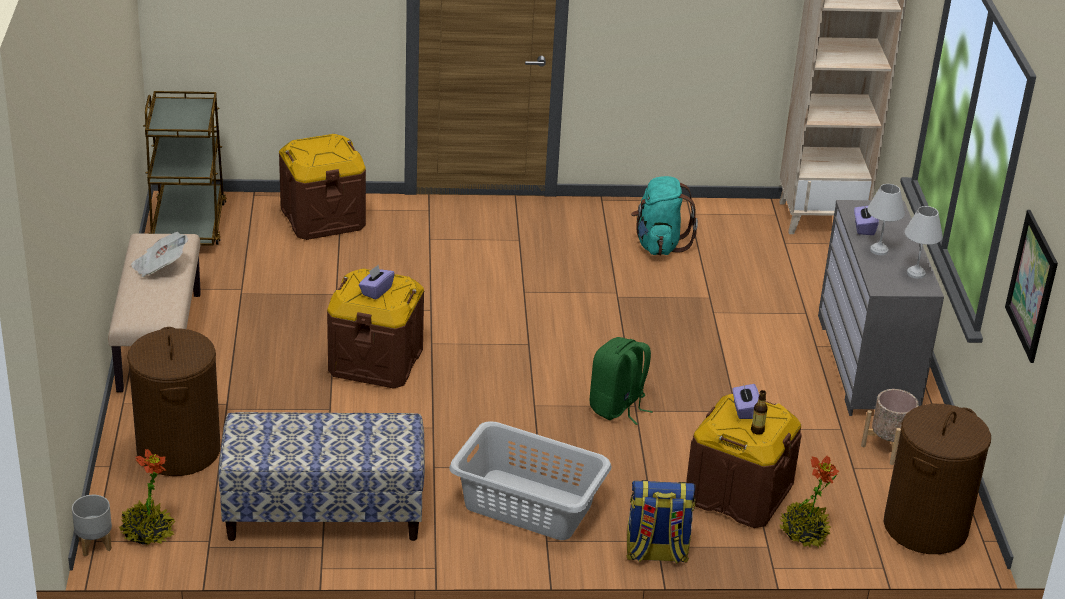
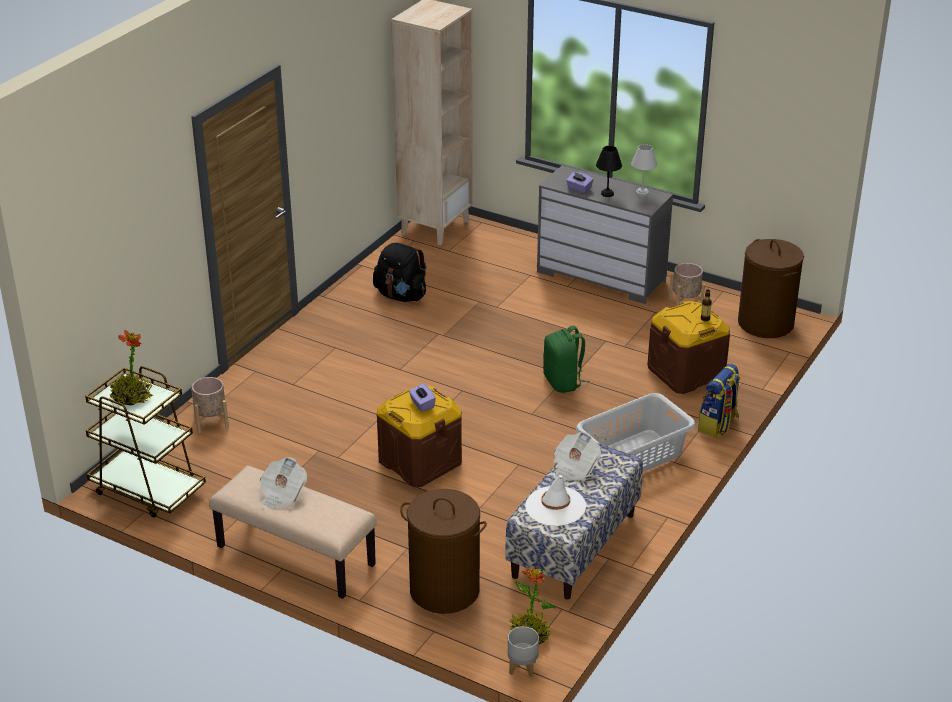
camera: 55 degrees left, 0 degrees up
brown storage box [279,134,366,240] -> beige planter [191,377,229,433]
turquoise backpack [631,176,698,255] -> black backpack [373,243,426,302]
purple tissue box [733,384,759,419] -> none
potted plant [779,456,839,548] -> potted plant moved to [110,330,153,405]
white table lamp [867,184,905,255] -> black table lamp [596,146,622,197]
picture [1005,210,1058,363] -> none
none -> white hat [525,475,586,526]
none -> newspaper [553,432,601,481]

